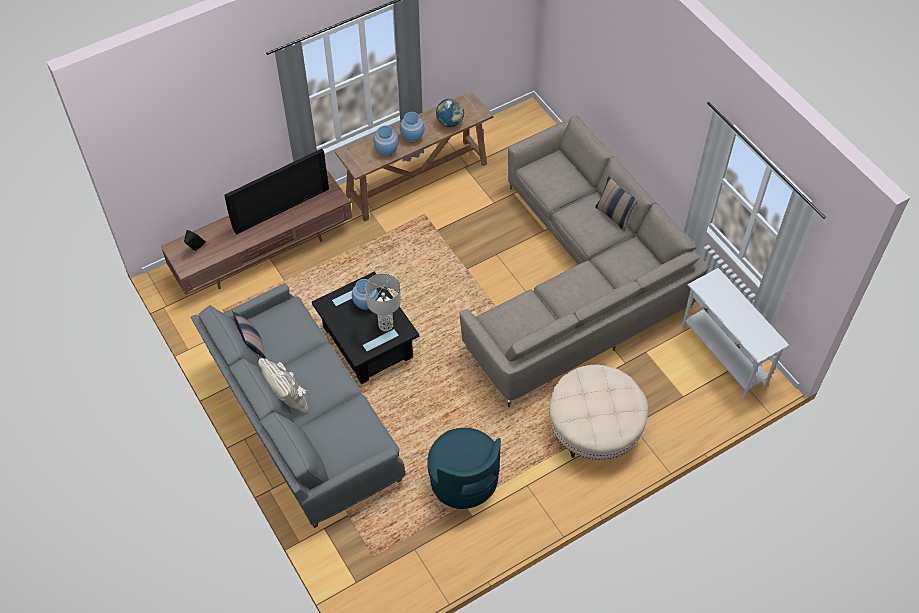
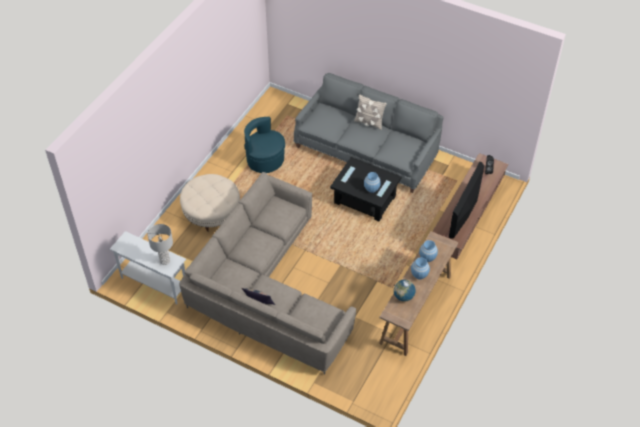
camera: 150 degrees right, 5 degrees down
pillow [232,309,266,359] -> none
white table lamp [365,273,401,331] -> white table lamp moved to [147,224,173,265]

